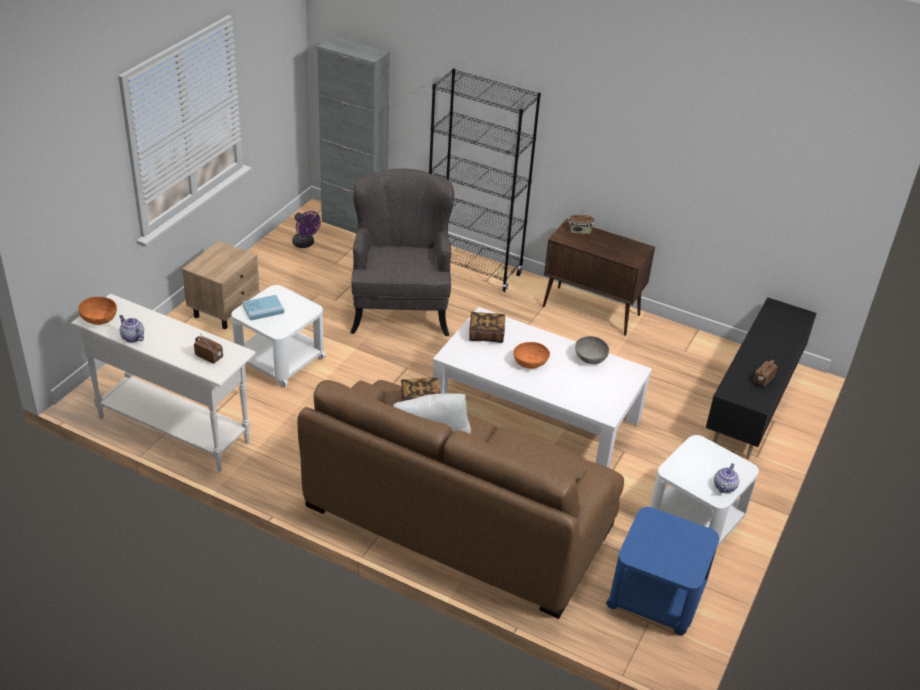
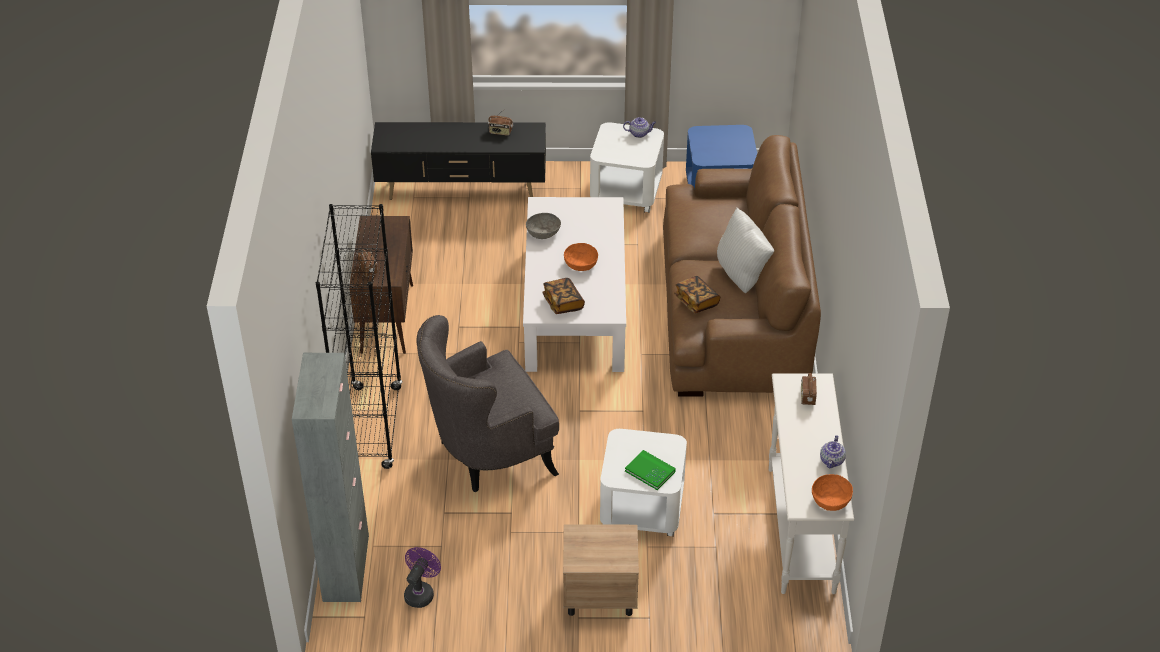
camera: 115 degrees left, 5 degrees up
blue book [243,295,284,321] -> green book [625,450,676,490]

